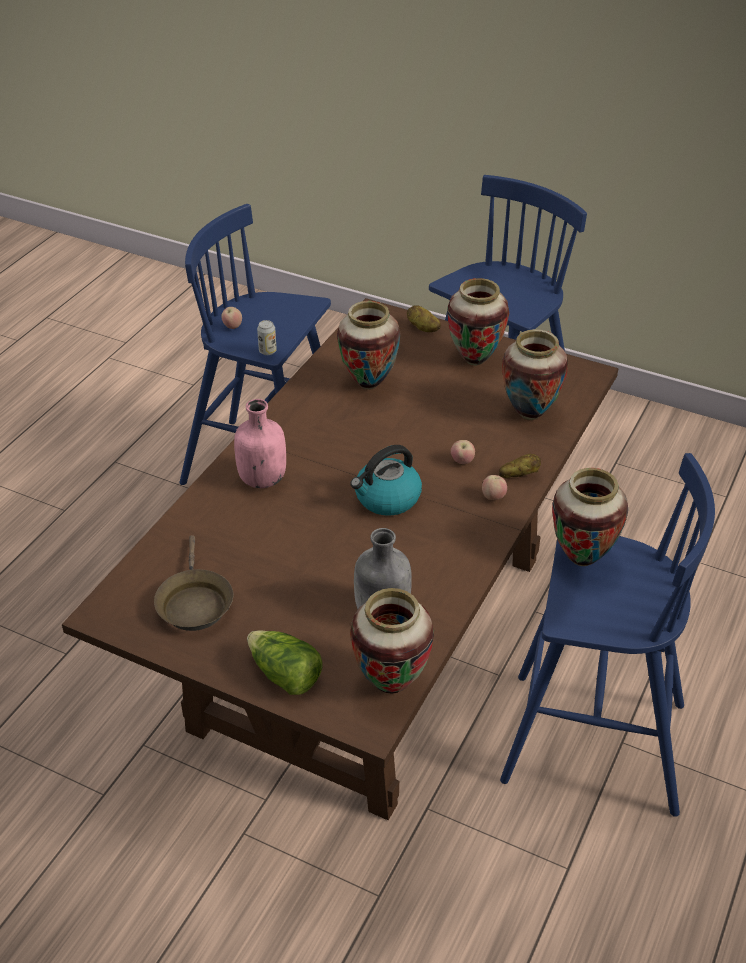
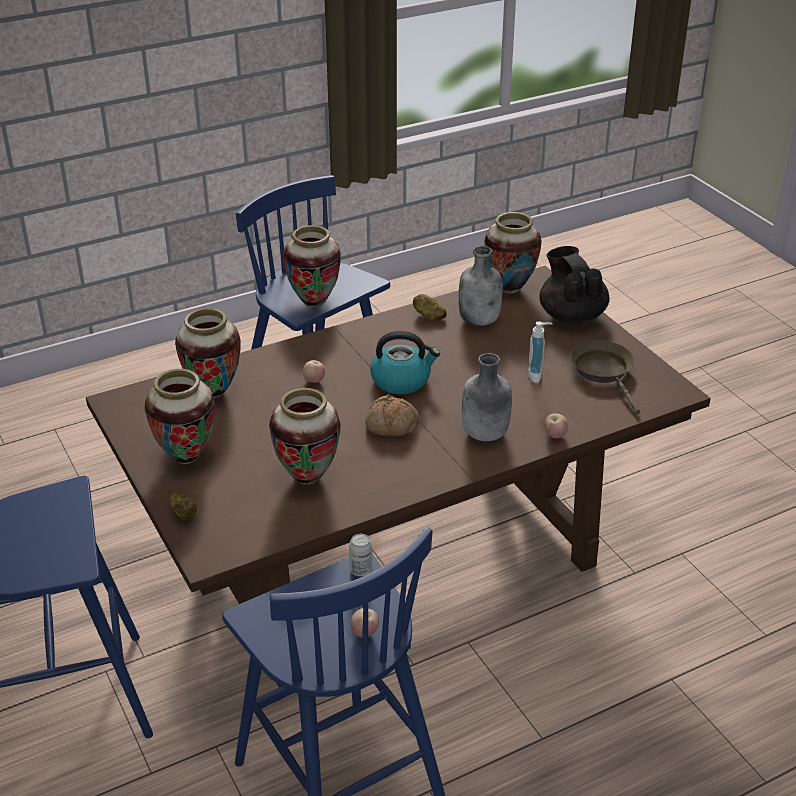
camera: 145 degrees left, 5 degrees down
brown frying pan [154,535,233,631] -> brown frying pan turned 45 degrees counterclockwise [570,340,640,414]
pink bottle [234,399,286,488] -> grey bottle [462,353,512,441]
lettuce [247,630,323,695] -> black teapot [539,246,610,324]
apple [482,475,507,500] -> apple moved to [544,413,568,438]
potato [499,454,541,478] -> potato moved to [413,294,447,320]
none -> bread [365,394,419,436]
none -> soap dispenser [528,321,552,383]

